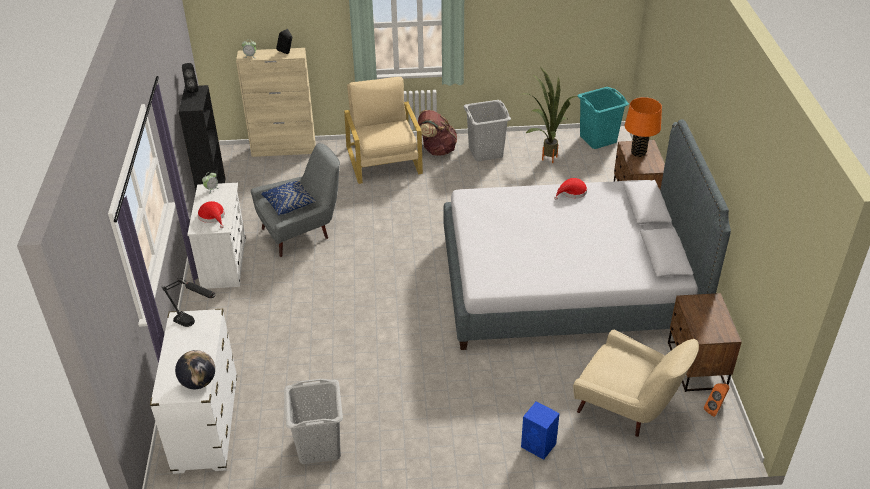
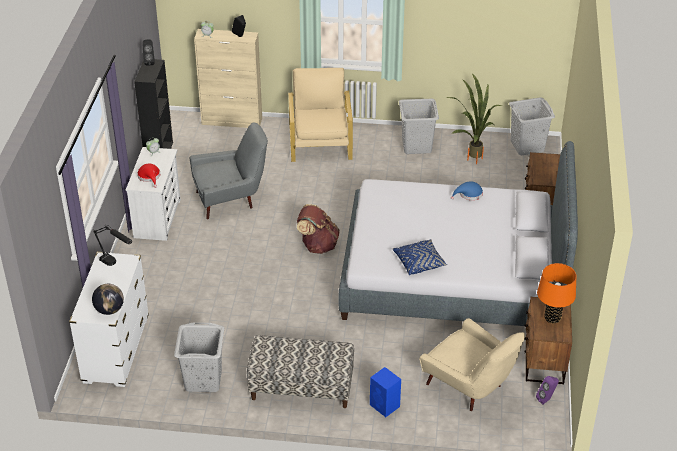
camera: 10 degrees right, 0 degrees up
blue pillow [261,180,316,215] -> blue pillow moved to [393,239,447,275]
brown backpack [418,110,457,156] -> brown backpack moved to [297,204,340,254]
red hat [554,178,587,200] -> blue hat [451,181,483,200]
turquoise laundry basket [577,87,629,149] -> grey laundry basket [509,98,555,155]
orange table lamp [625,97,662,157] -> orange table lamp moved to [537,263,576,324]
orange speaker [704,383,729,417] -> purple speaker [536,376,559,405]
none -> bench [247,335,354,408]

